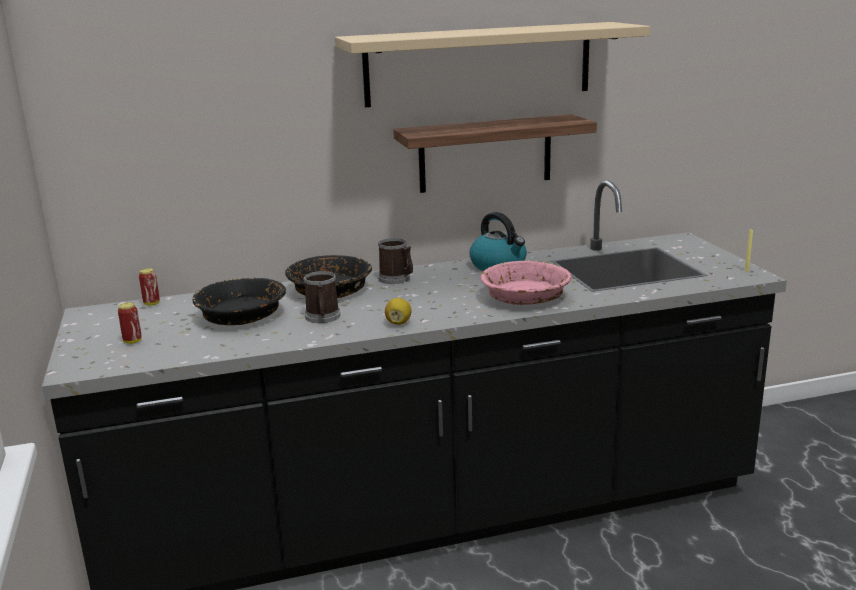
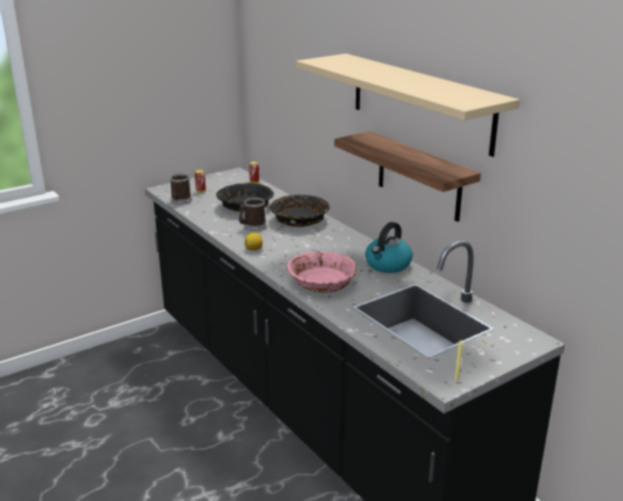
camera: 70 degrees right, 5 degrees up
mug [378,238,413,284] -> mug moved to [170,174,192,205]

